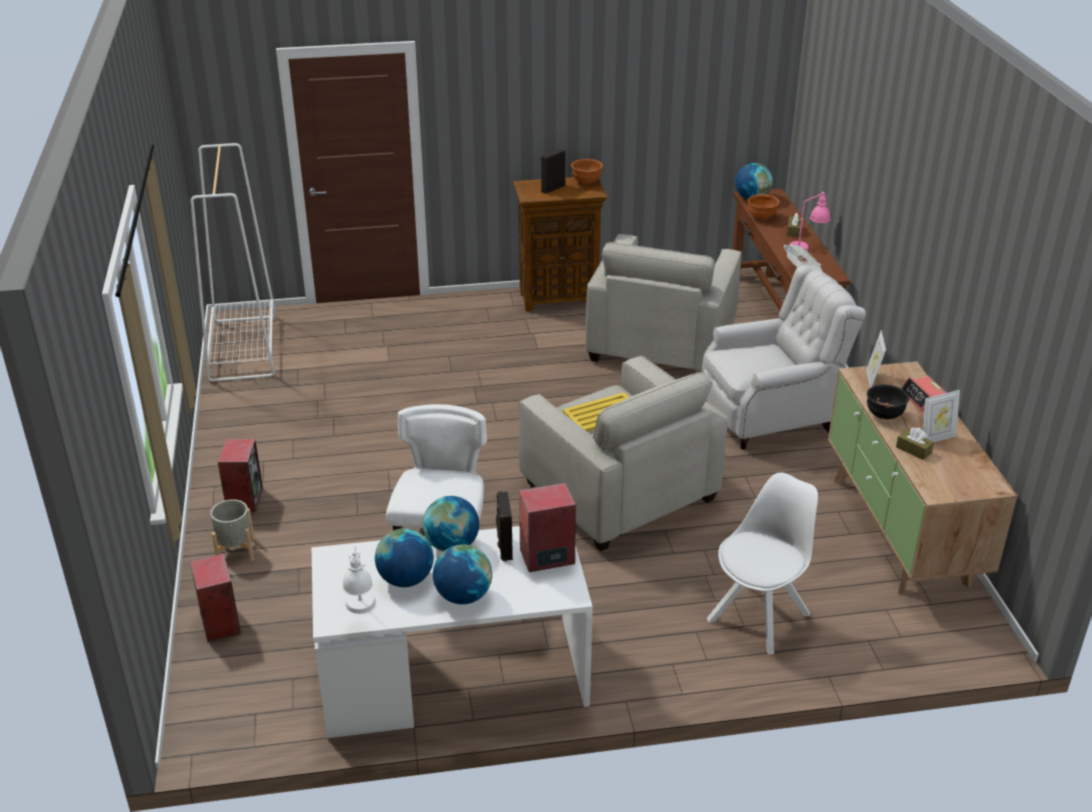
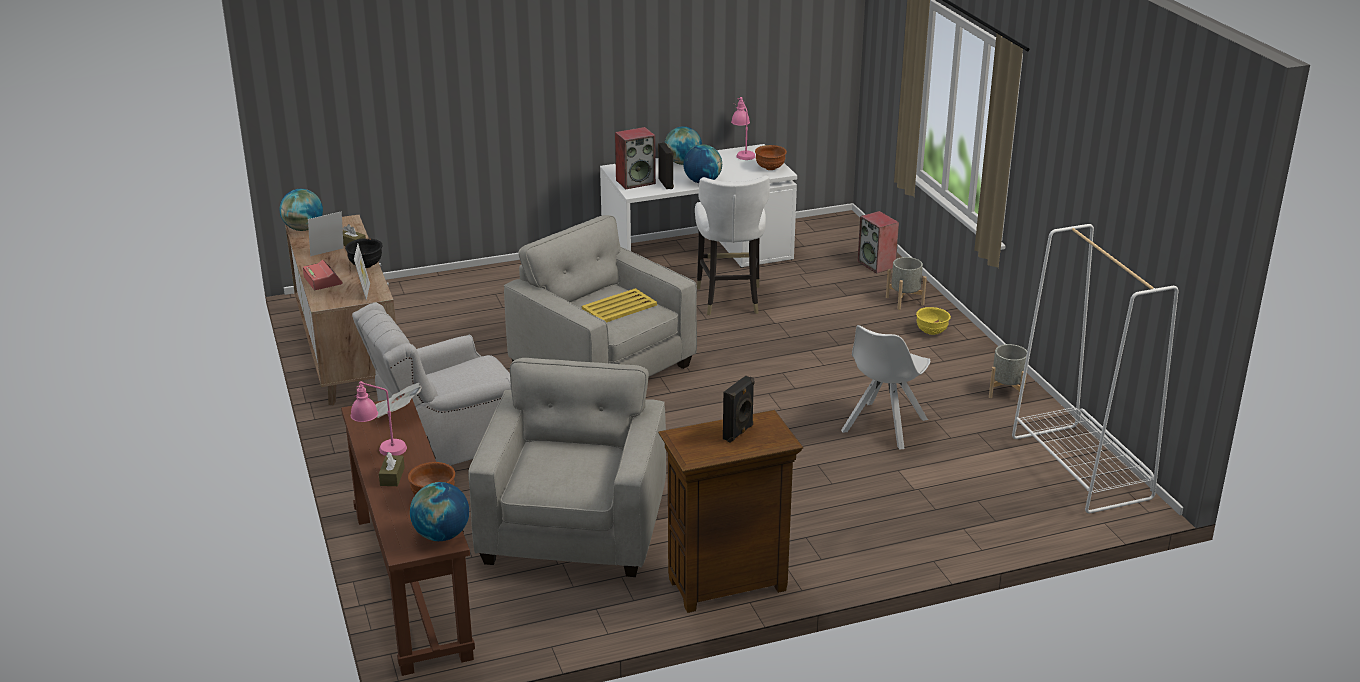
camera: 170 degrees right, 5 degrees down
speaker [218,439,263,512] -> yellow bowl [916,307,951,335]
white table lamp [342,545,376,614] -> pink table lamp [731,97,756,160]
globe [375,528,434,587] -> globe moved to [280,189,323,231]
brown bowl [571,159,603,184] -> brown bowl moved to [755,145,787,170]
white chair [707,473,818,655] -> white chair moved to [841,325,930,450]
none -> grey planter [989,344,1027,403]

